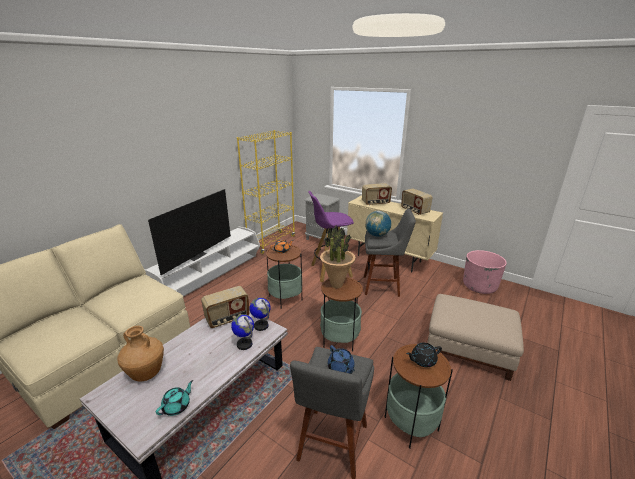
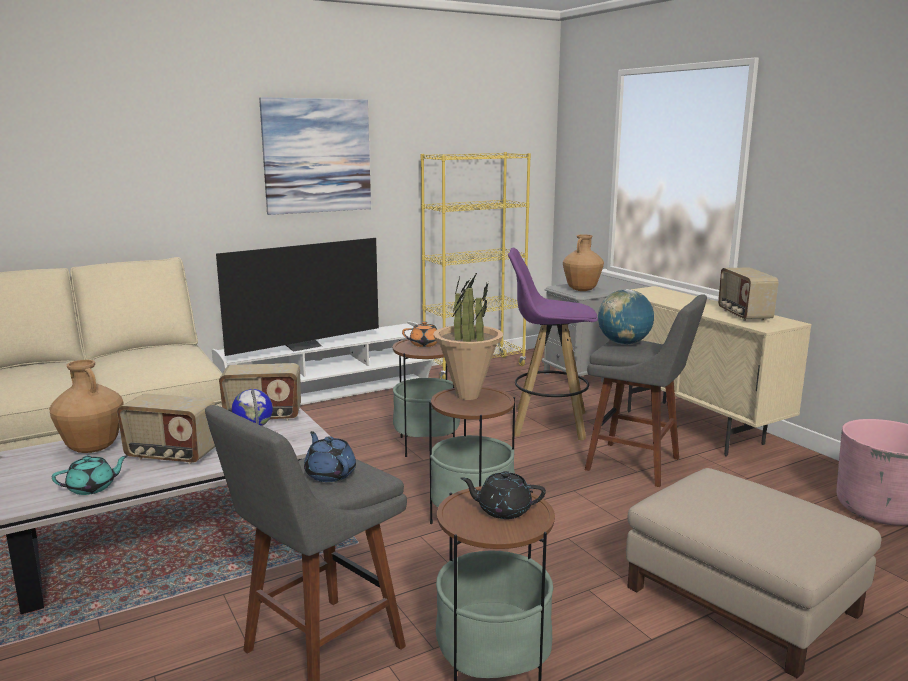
camera: 25 degrees right, 10 degrees down
globe [249,298,271,331] -> none
blue teapot [328,345,355,374] -> blue teapot turned 150 degrees clockwise [304,431,356,482]
radio [362,183,392,206] -> radio moved to [117,393,215,465]
none -> picture [259,97,371,215]
none -> brown vase [563,235,604,291]

